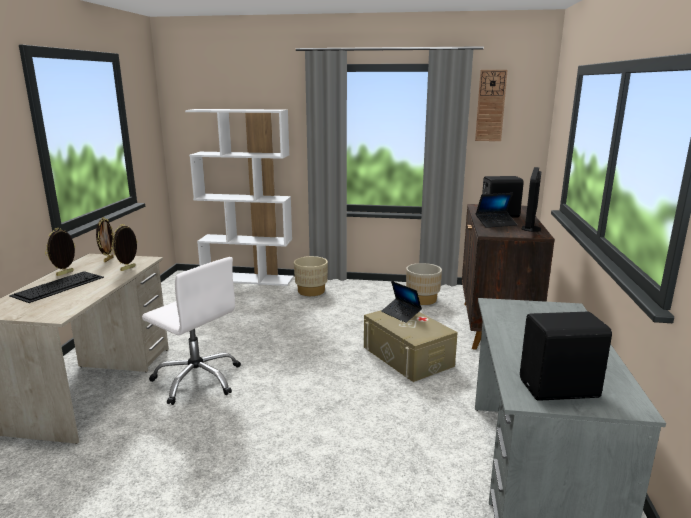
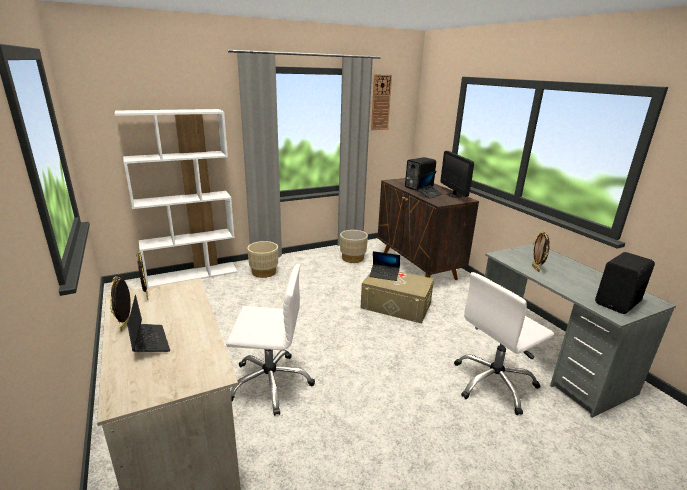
camera: 35 degrees left, 5 degrees up
keyboard [9,271,104,303] -> laptop [127,295,170,352]
picture frame [111,224,137,271] -> picture frame moved to [532,231,550,272]
none -> white office chair [454,272,554,415]

